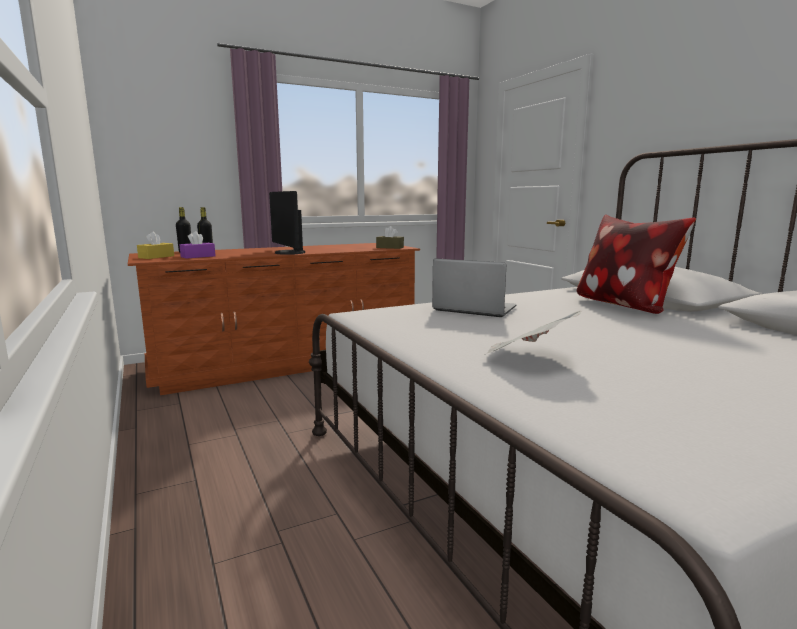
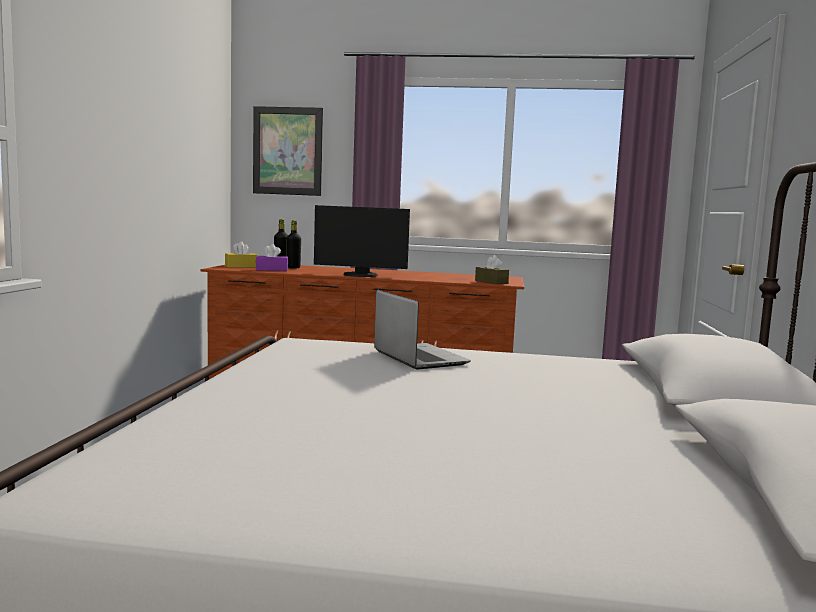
camera: 35 degrees right, 5 degrees down
monitor [269,191,305,255] -> monitor turned 90 degrees counterclockwise [314,205,410,277]
newspaper [484,311,582,355] -> none
pillow [577,214,696,314] -> none
none -> picture [253,106,323,196]

